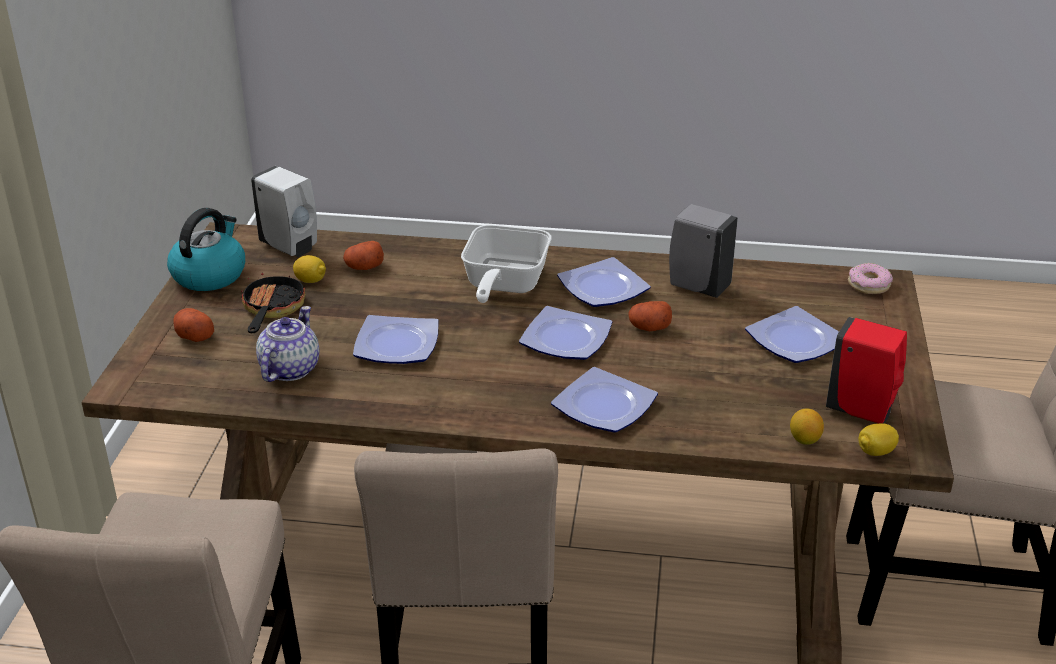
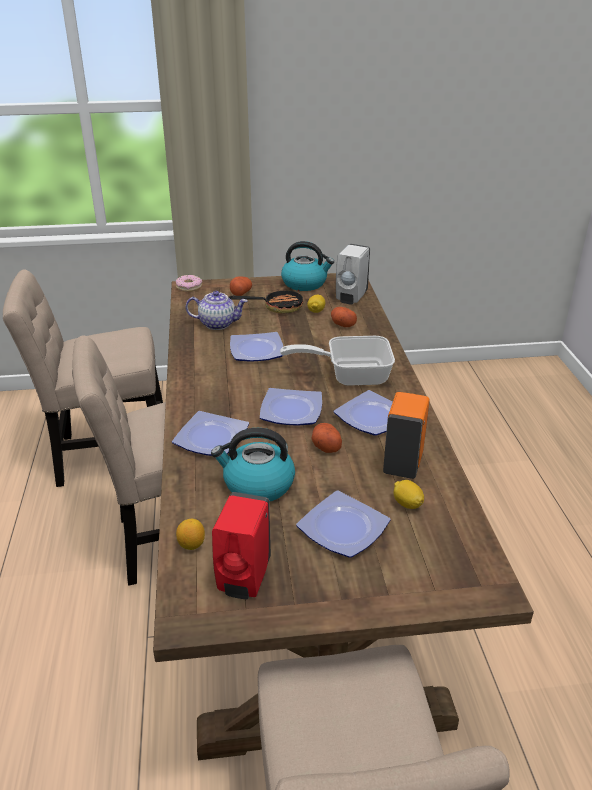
camera: 75 degrees right, 0 degrees up
grey soap dispenser [669,204,738,298] -> orange soap dispenser [383,392,430,479]
donut [848,263,893,294] -> donut moved to [176,275,202,292]
lemon [859,423,899,456] -> lemon moved to [393,480,424,509]
none -> kettle [211,428,295,502]

